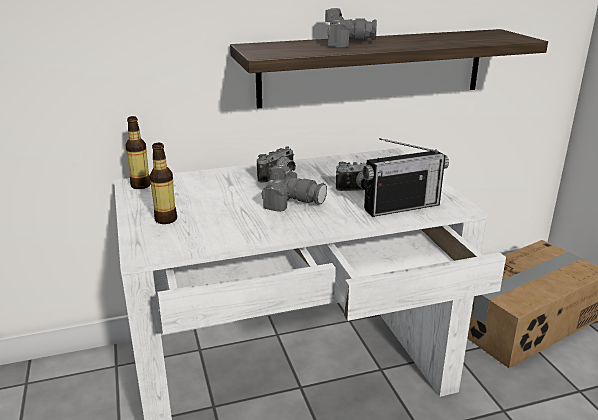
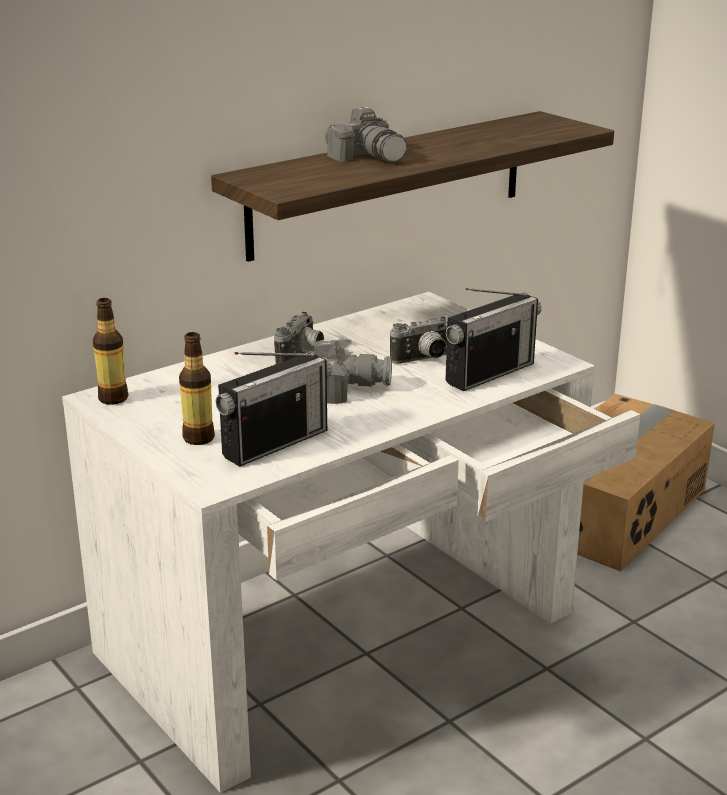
camera: 20 degrees left, 0 degrees up
camera [325,8,377,47] -> camera turned 75 degrees clockwise [325,107,407,162]
none -> radio [216,352,332,467]

